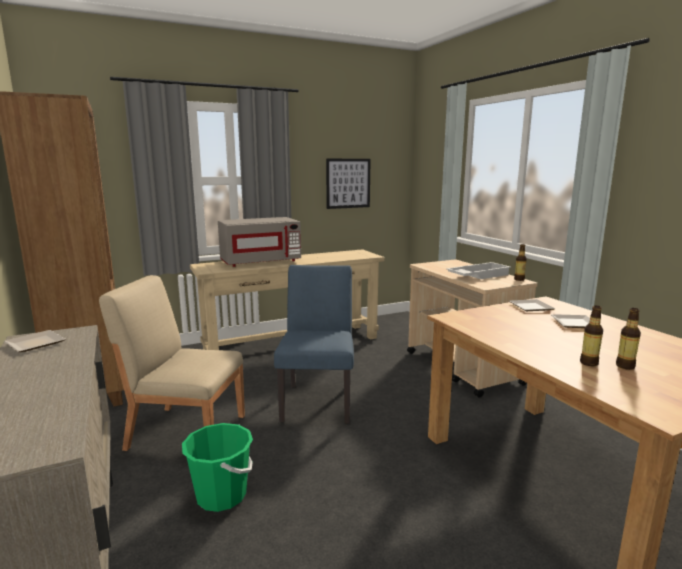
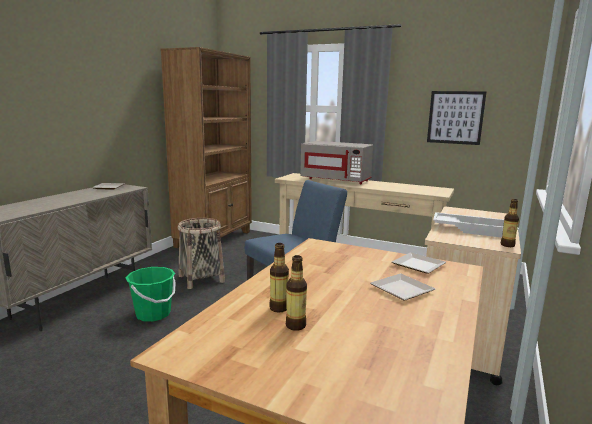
camera: 50 degrees right, 0 degrees up
beige chair [99,275,245,451] -> basket [178,218,225,289]

